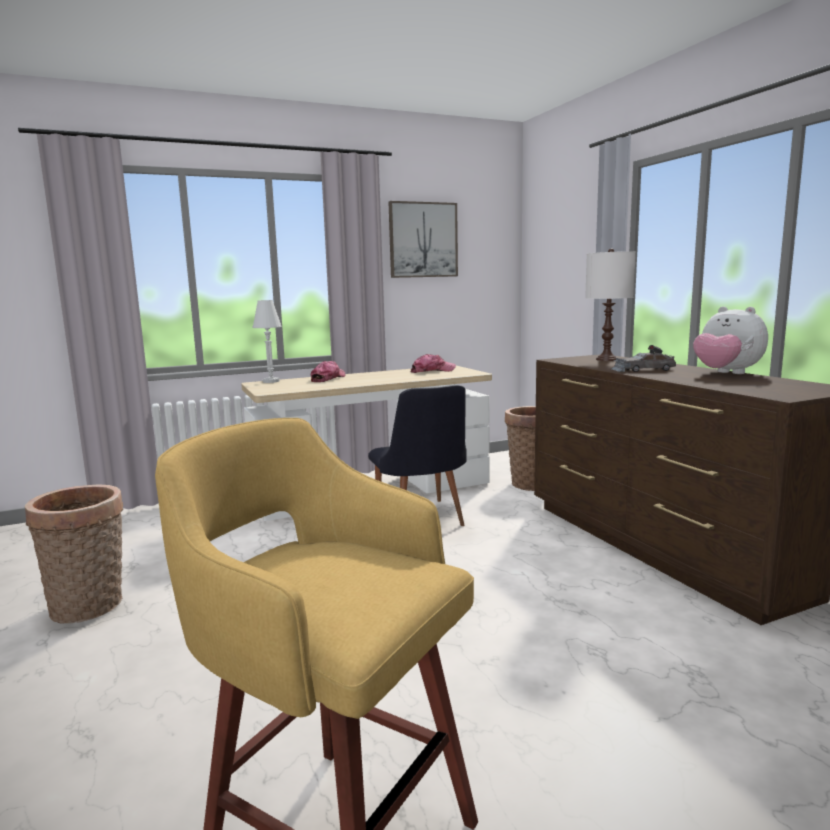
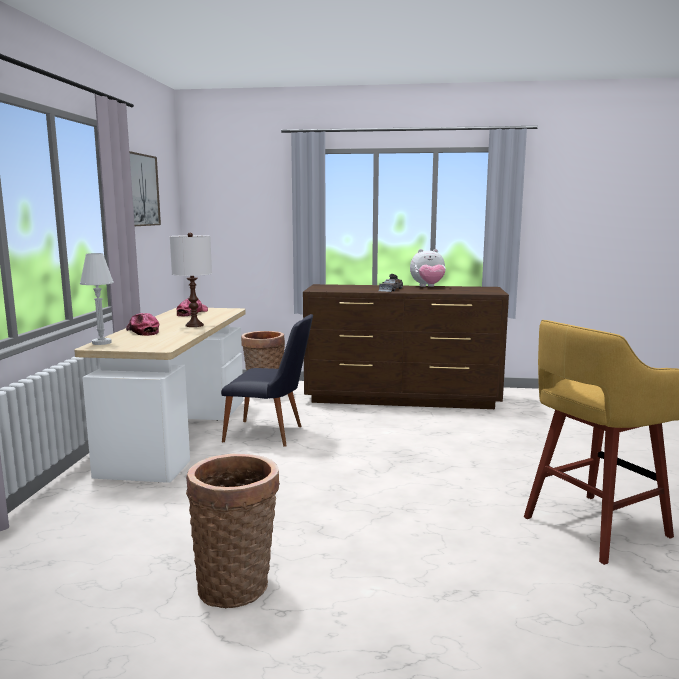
camera: 60 degrees left, 0 degrees up
white table lamp [585,248,636,361] -> white table lamp moved to [170,232,212,327]

